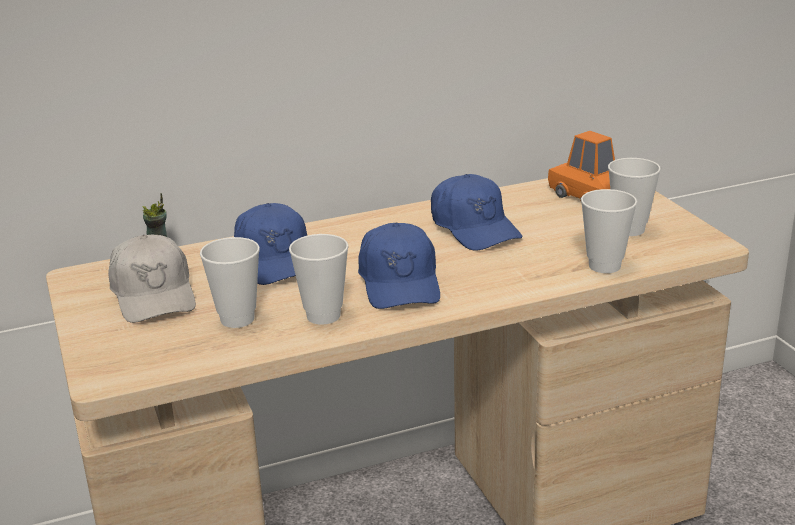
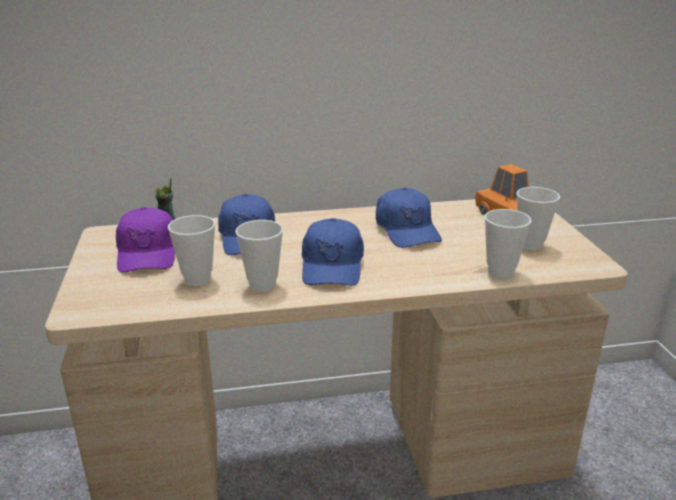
camera: 10 degrees right, 0 degrees up
white cap [108,235,196,323] -> purple cap [116,207,175,273]

